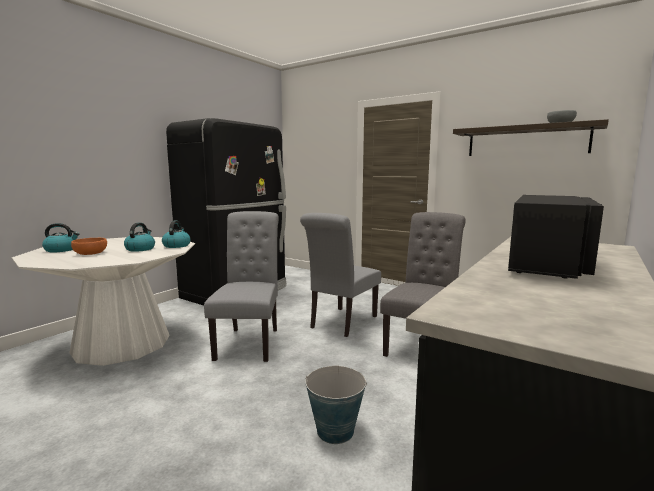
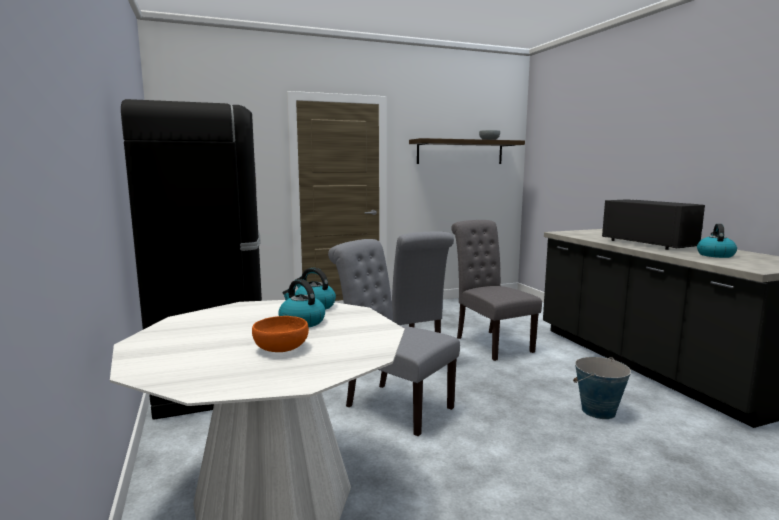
camera: 55 degrees left, 0 degrees up
kettle [42,223,79,252] -> kettle moved to [697,224,737,258]

